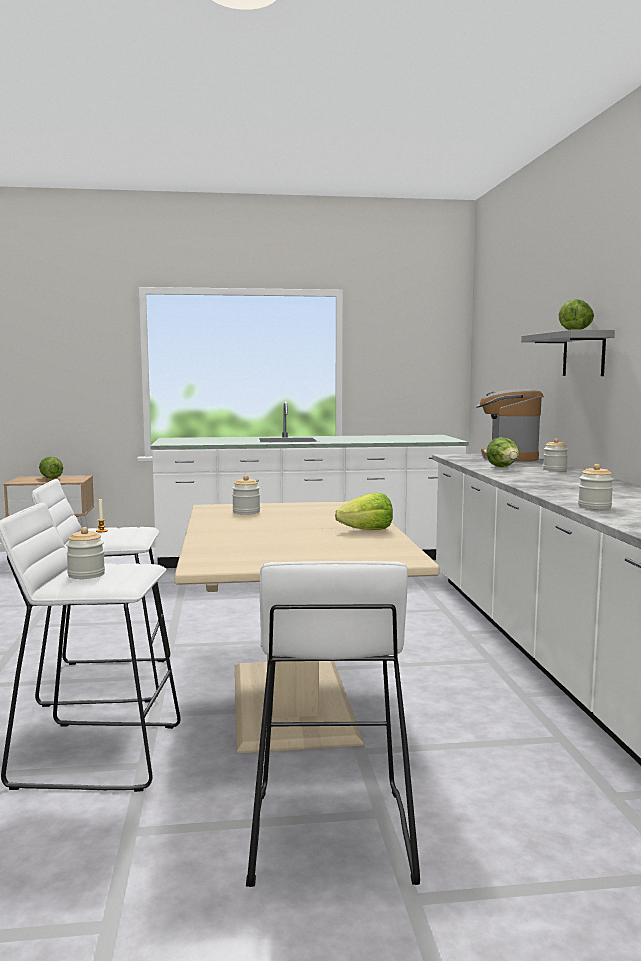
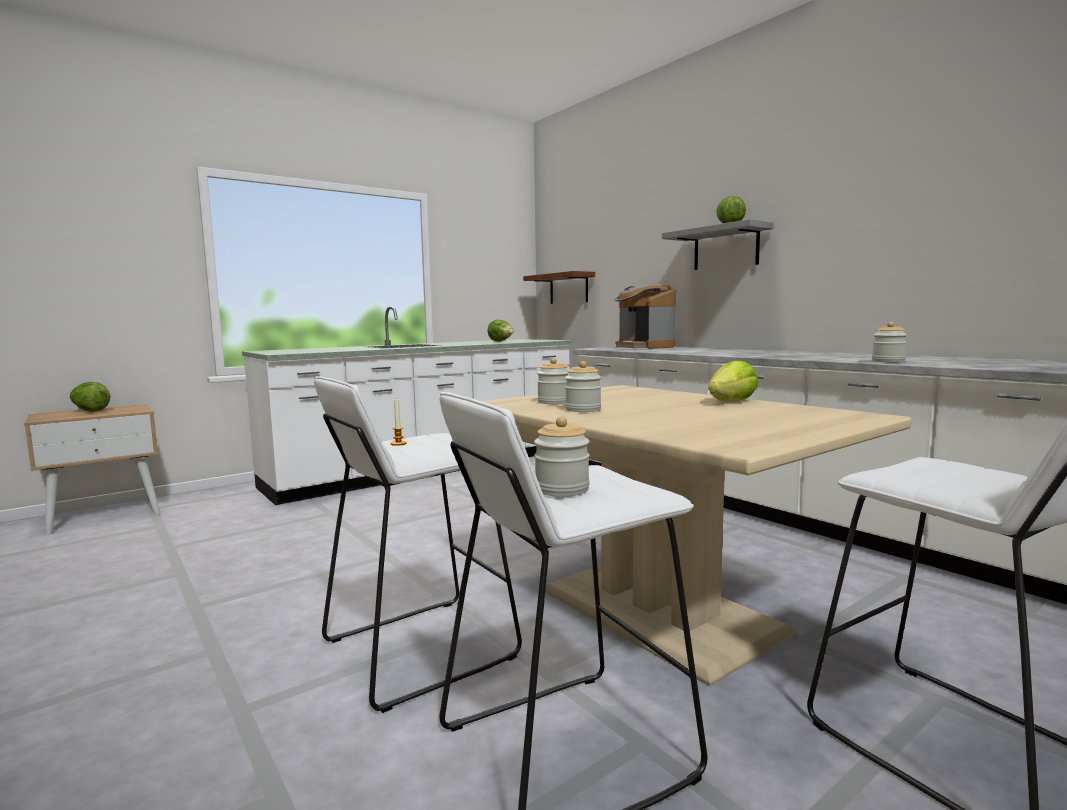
camera: 30 degrees left, 0 degrees up
lettuce [486,437,520,467] -> lettuce moved to [487,319,514,342]
jar [543,438,568,471] -> jar moved to [565,361,601,412]
none -> brown shelf [523,271,595,304]

